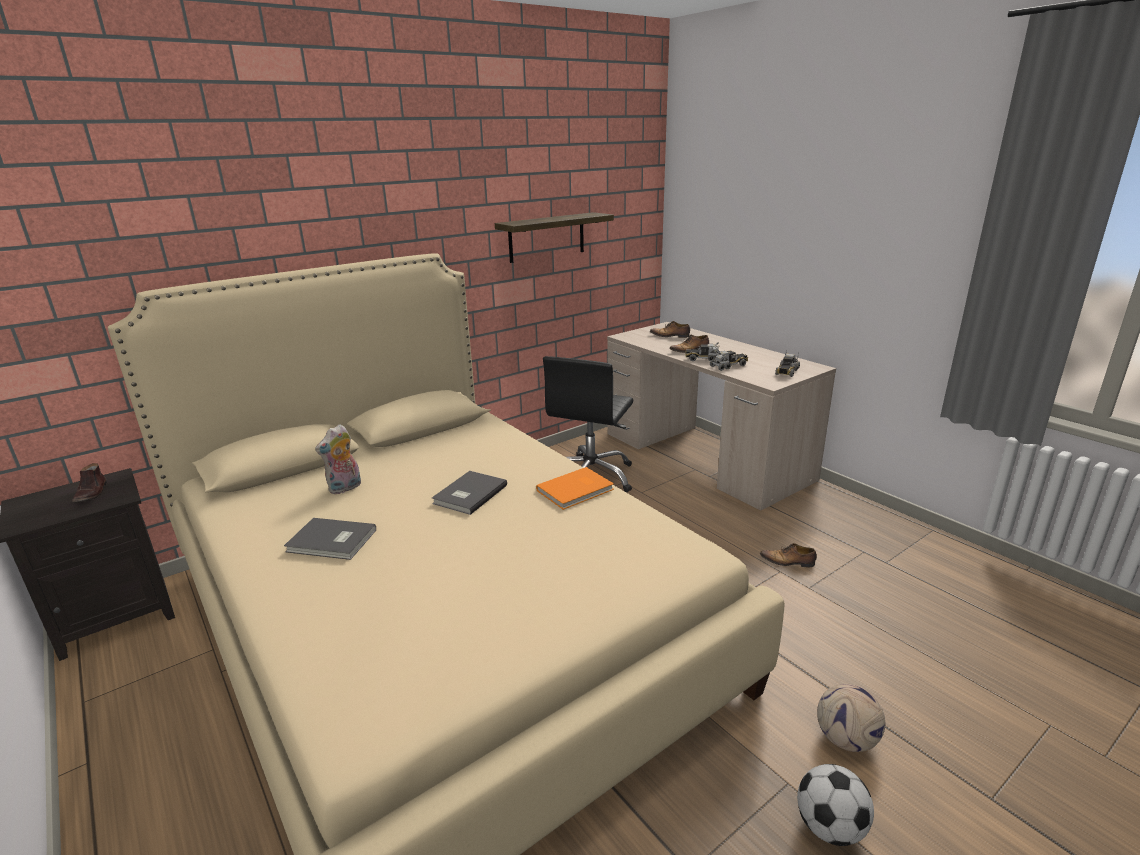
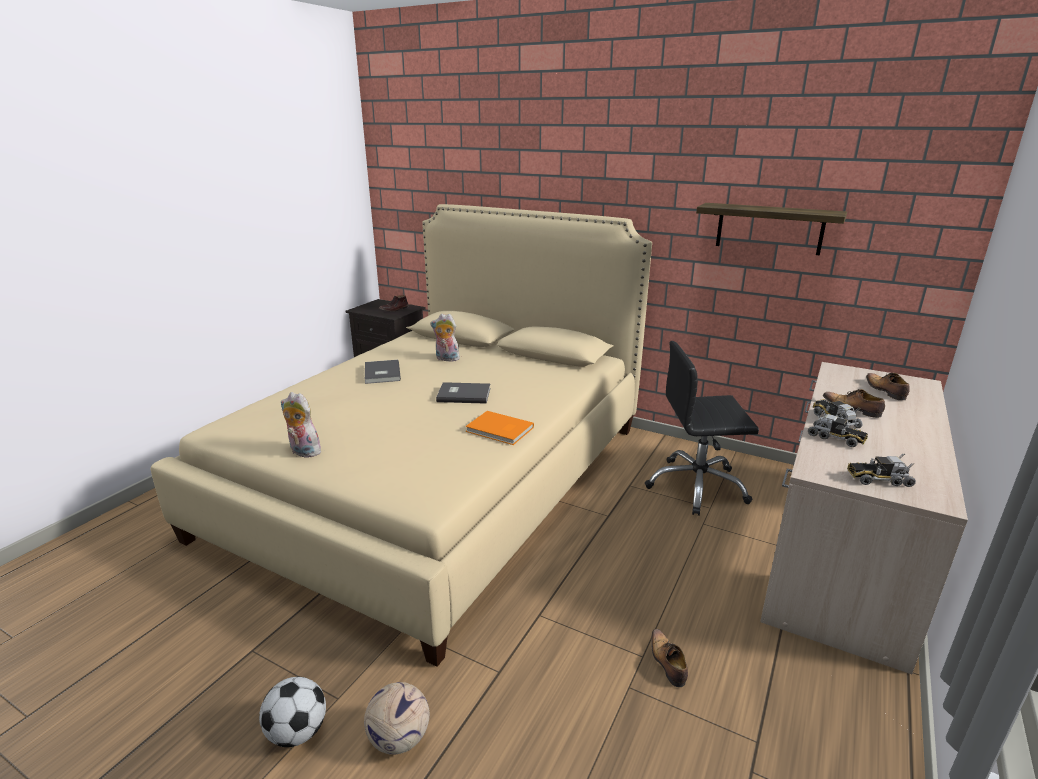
camera: 65 degrees right, 0 degrees up
none -> plush toy [281,392,324,457]

